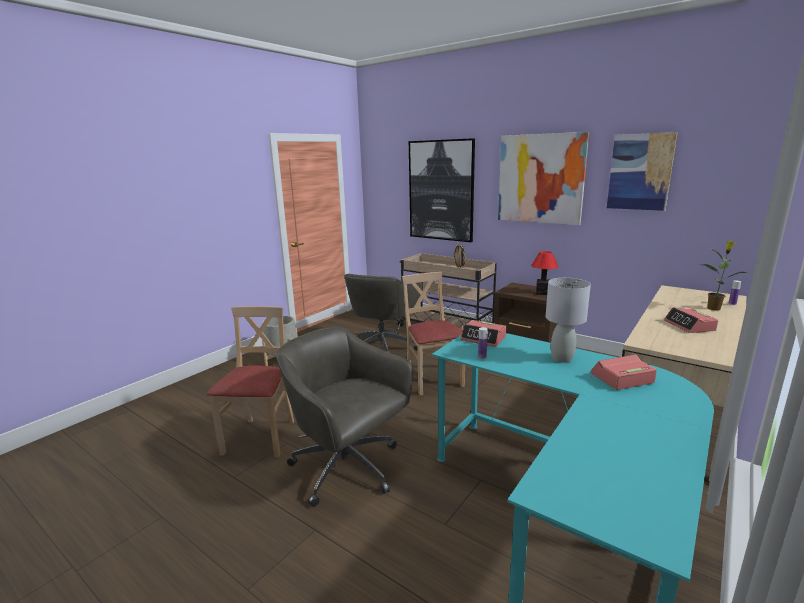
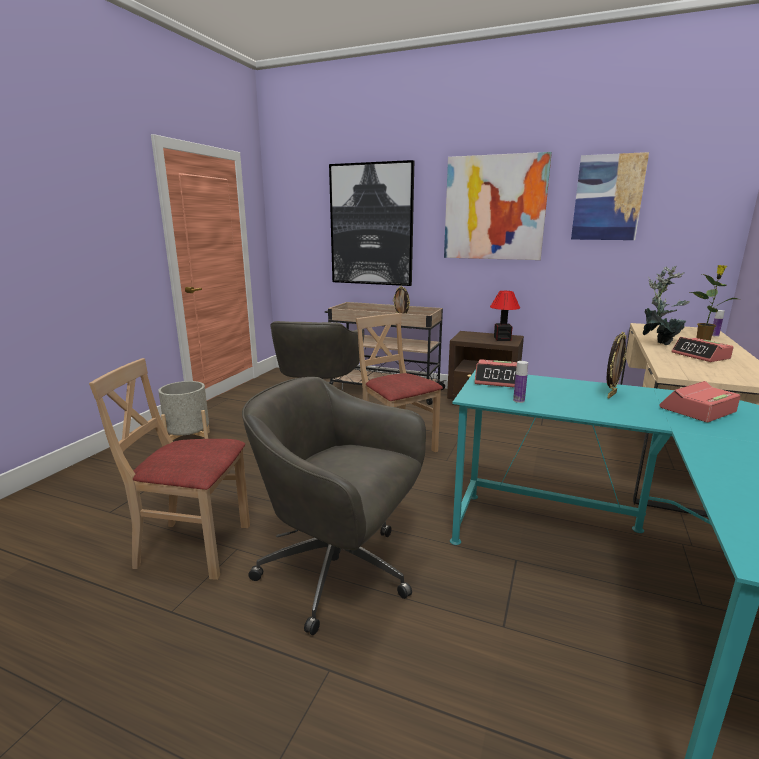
camera: 15 degrees left, 0 degrees up
beige chair [207,306,294,458] -> beige chair turned 75 degrees counterclockwise [89,358,250,580]
grey table lamp [546,278,591,363] -> picture frame [607,332,626,398]
none -> potted plant [643,266,690,345]

